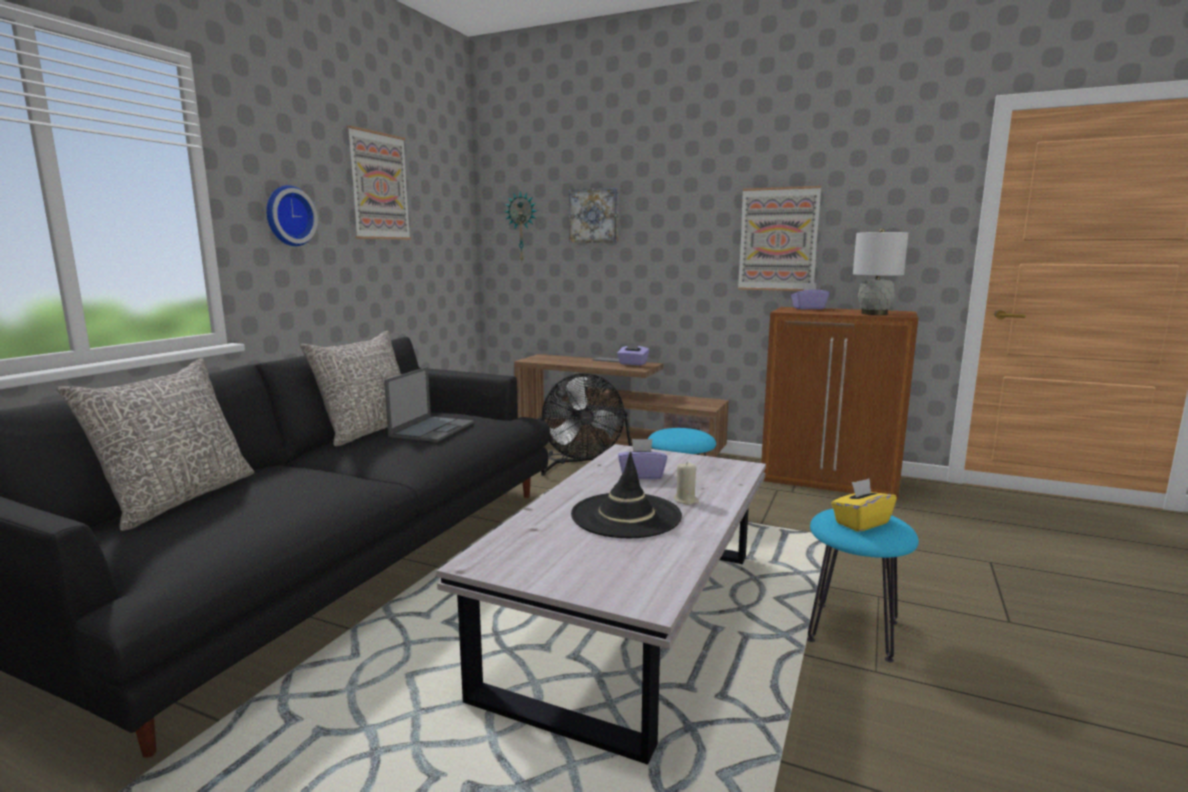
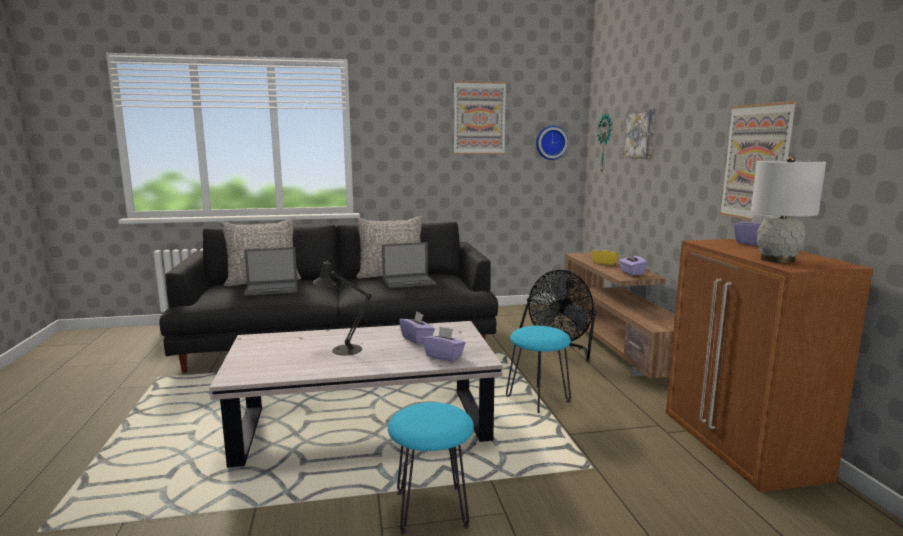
camera: 55 degrees right, 0 degrees up
wall clock [266,185,318,246] -> wall clock moved to [536,126,568,160]
black hat [571,452,682,538] -> black table lamp [312,257,372,355]
beige candle [674,462,699,505] -> none
yellow tissue box [831,479,897,532] -> yellow tissue box moved to [592,244,619,265]
none -> laptop [244,247,297,296]
none -> purple tissue box [423,326,466,362]

